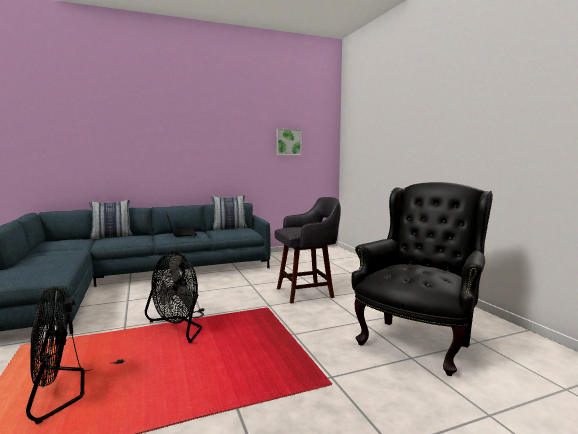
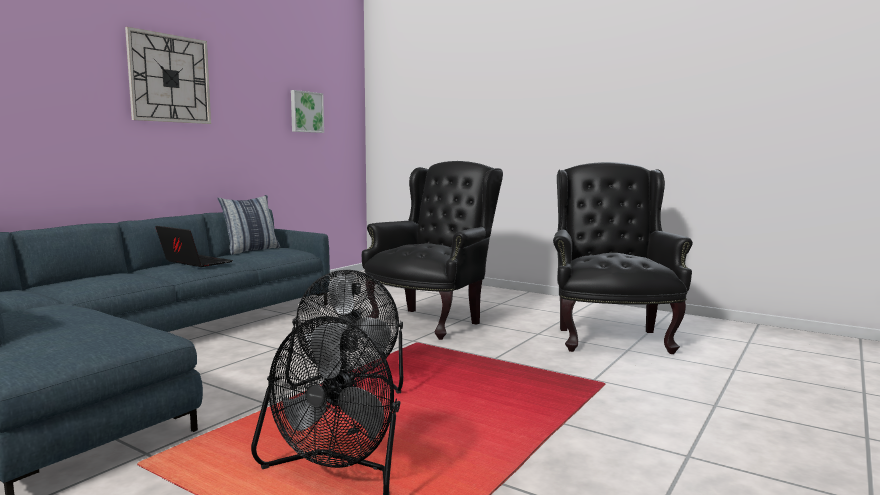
camera: 35 degrees left, 0 degrees up
pillow [89,199,132,239] -> none
grey stool [275,197,341,304] -> black armchair [362,161,503,340]
none -> wall clock [125,27,211,124]

